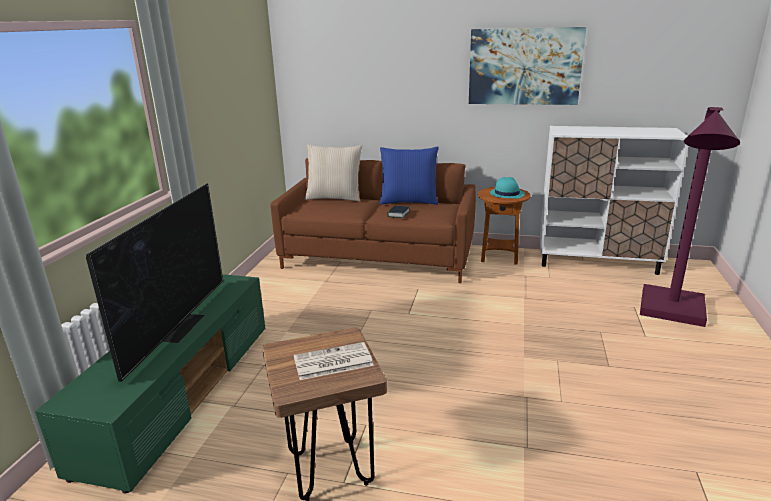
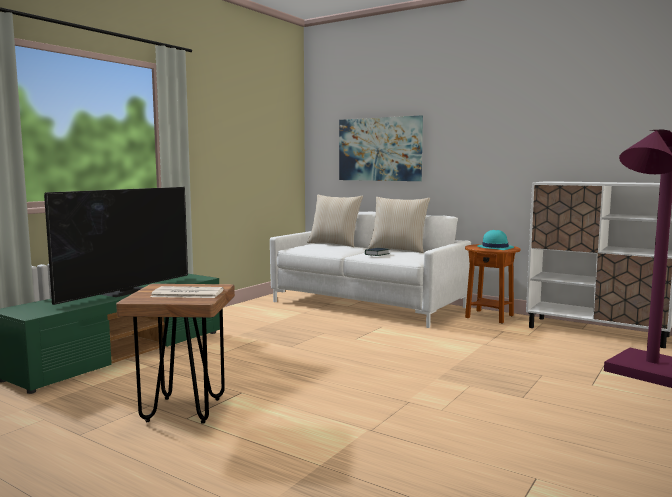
camera: 20 degrees right, 15 degrees down
brown sofa [270,158,476,283] -> white sofa [270,212,471,328]
blue pillow [379,146,439,205] -> beige pillow [368,197,430,253]
picture [469,27,586,105] -> picture moved to [339,115,423,181]

